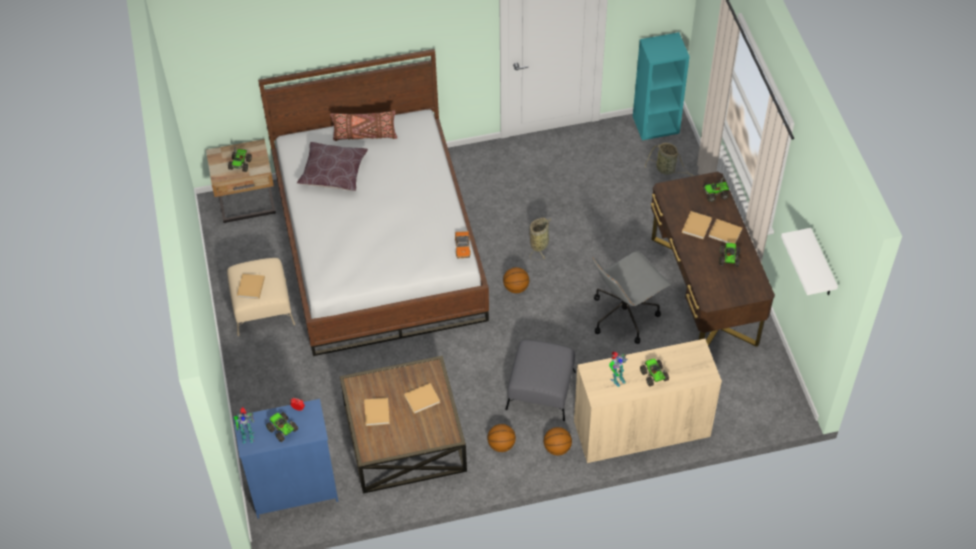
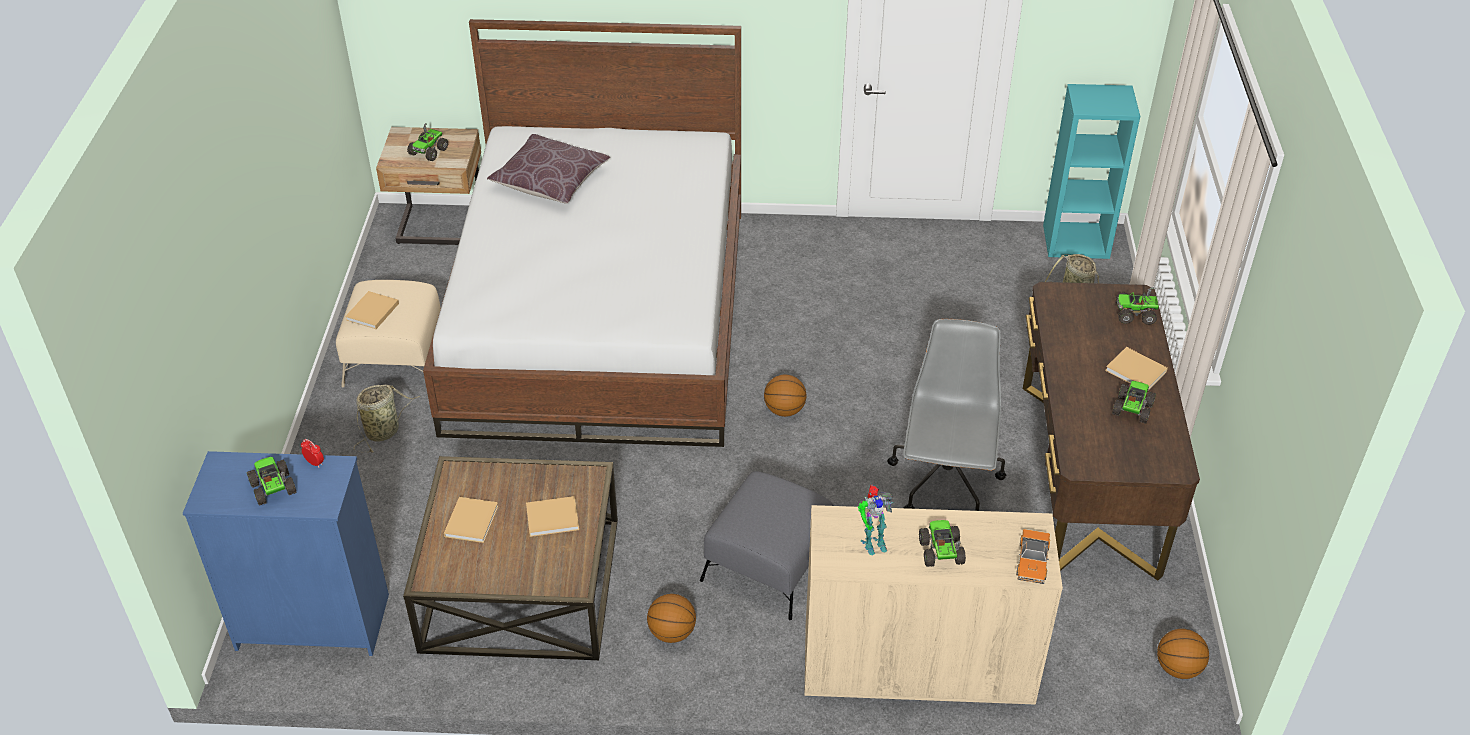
camera: 15 degrees right, 10 degrees down
toy robot [233,407,255,444] -> none
brown pillow [330,110,397,141] -> none
toy car [455,231,471,258] -> toy car moved to [1016,529,1050,584]
basket [530,217,551,260] -> basket moved to [354,385,420,453]
basketball [544,427,572,455] -> basketball moved to [1157,629,1209,679]
grey office chair [592,251,671,344] -> grey office chair turned 120 degrees clockwise [887,319,1006,511]
beige book [682,211,712,239] -> none
white shelf [781,228,838,295] -> none

